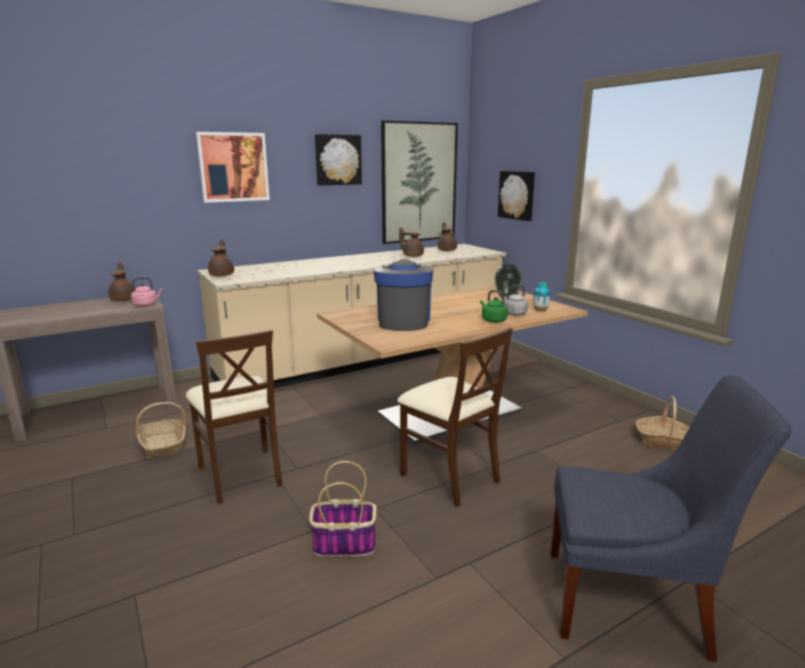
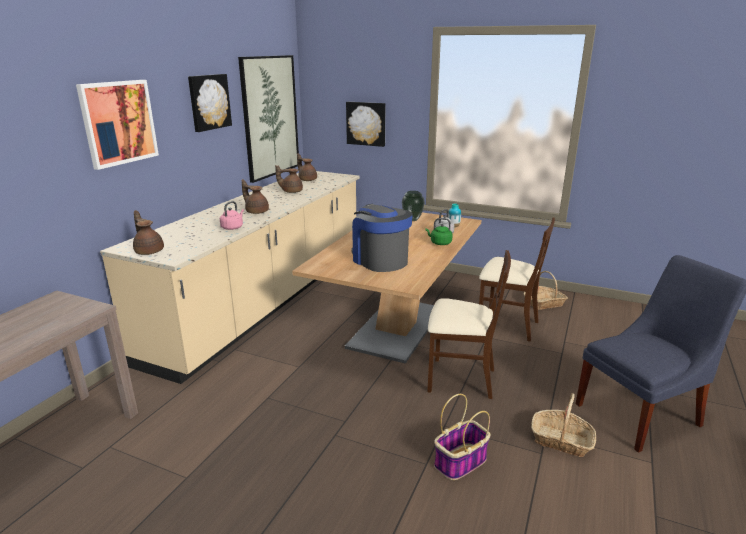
camera: 35 degrees left, 5 degrees up
brown teapot [108,262,136,301] -> brown teapot moved to [242,179,269,214]
pink kettle [131,277,163,307] -> pink kettle moved to [220,201,244,230]
basket [136,402,186,458] -> basket moved to [531,393,596,457]
beige chair [186,330,283,504] -> beige chair moved to [479,217,555,342]

